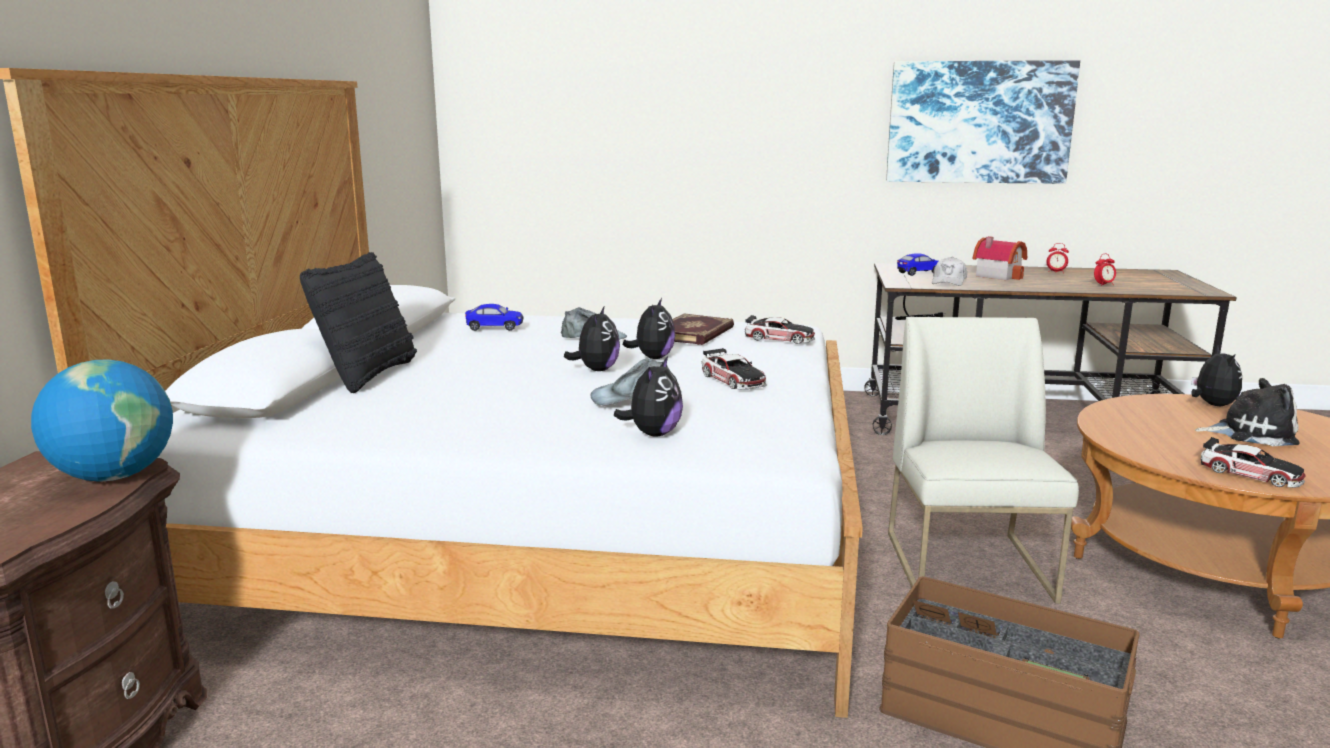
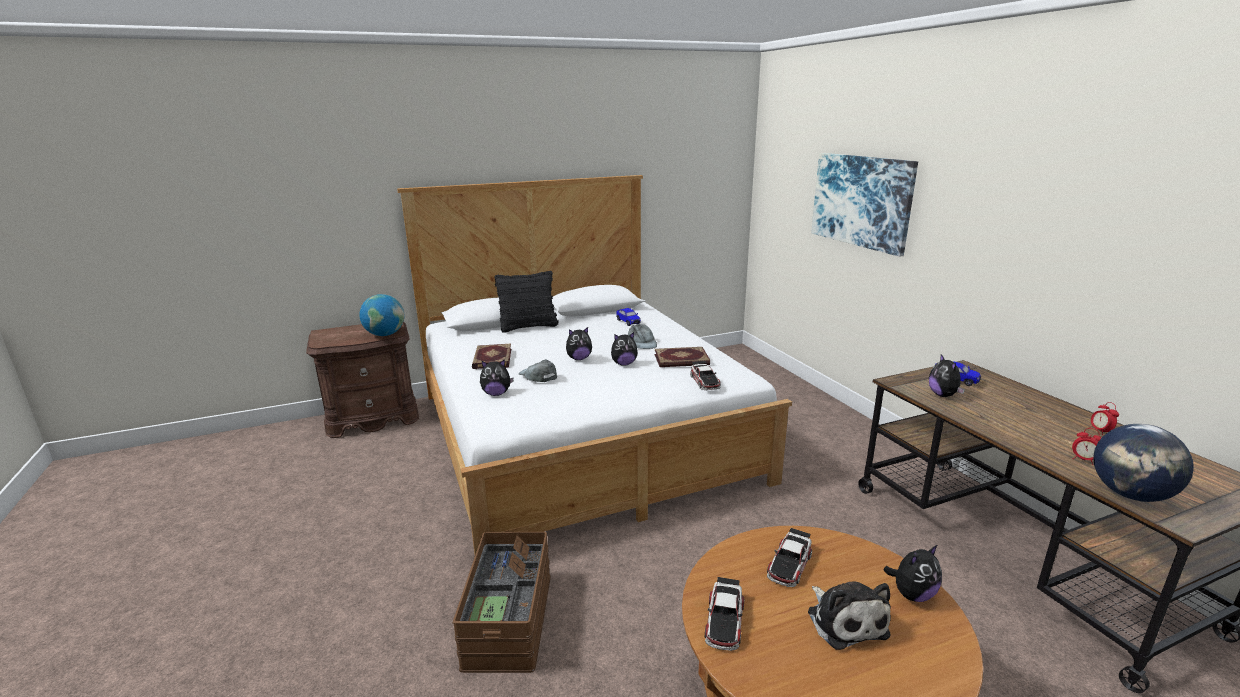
camera: 60 degrees right, 5 degrees up
toy car [702,348,767,390] -> toy car moved to [767,528,812,587]
picture [886,60,1080,184] -> picture moved to [811,153,918,257]
white chair [888,317,1079,604] -> none
white cap [932,257,967,286] -> plush toy [929,354,965,397]
toy house [972,236,1027,280] -> none
none -> book [472,344,511,369]
none -> globe [1093,424,1194,502]

